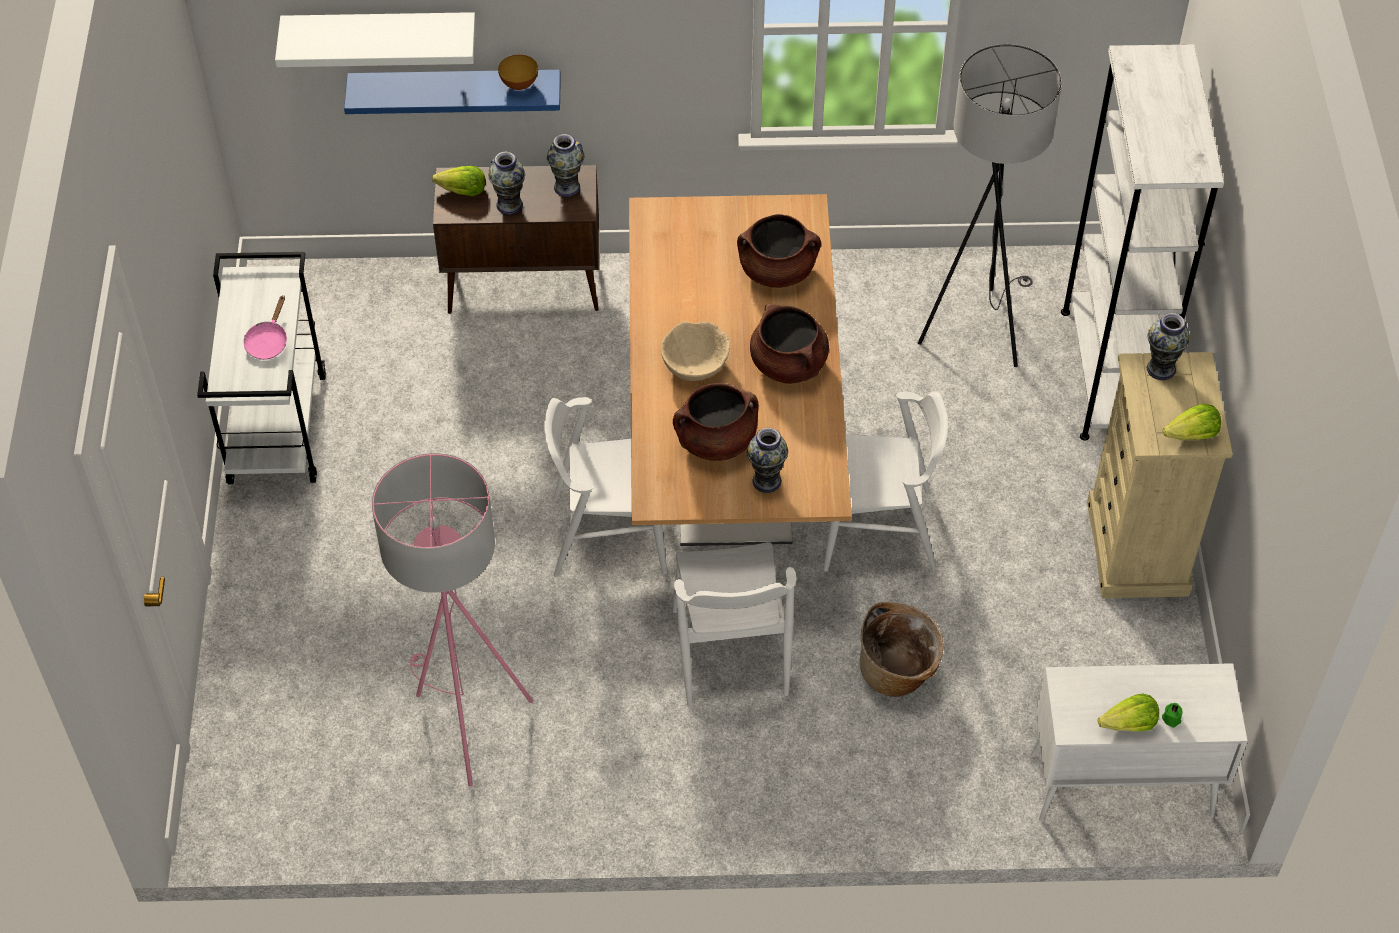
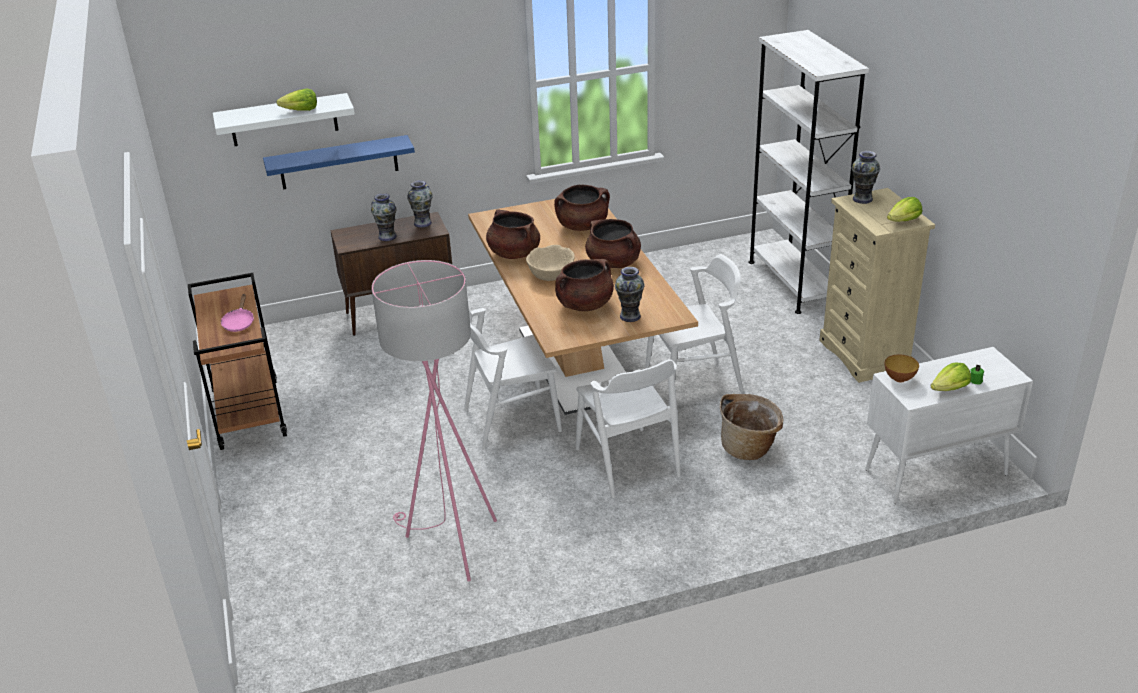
camera: 15 degrees left, 20 degrees down
white cart [197,252,326,484] -> brown cart [188,273,287,450]
lettuce [432,166,486,196] -> lettuce moved to [277,89,317,111]
bowl [498,55,538,90] -> bowl moved to [885,355,919,383]
grey floor lamp [918,44,1062,367] -> none
none -> brown cooking pot [486,209,540,259]

